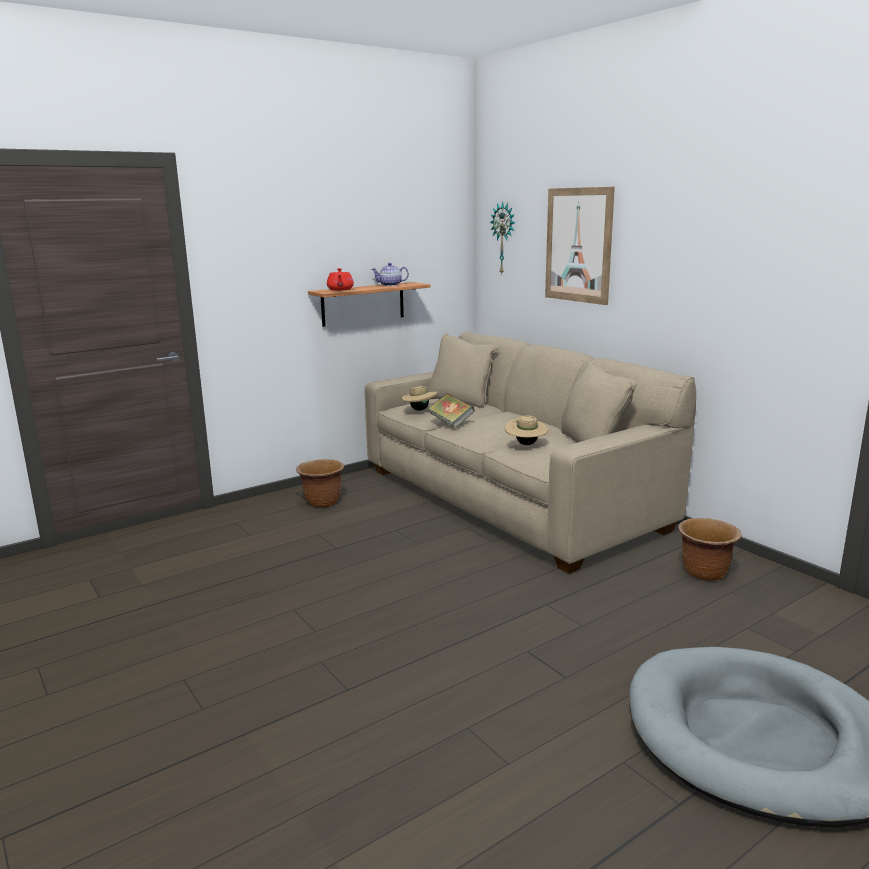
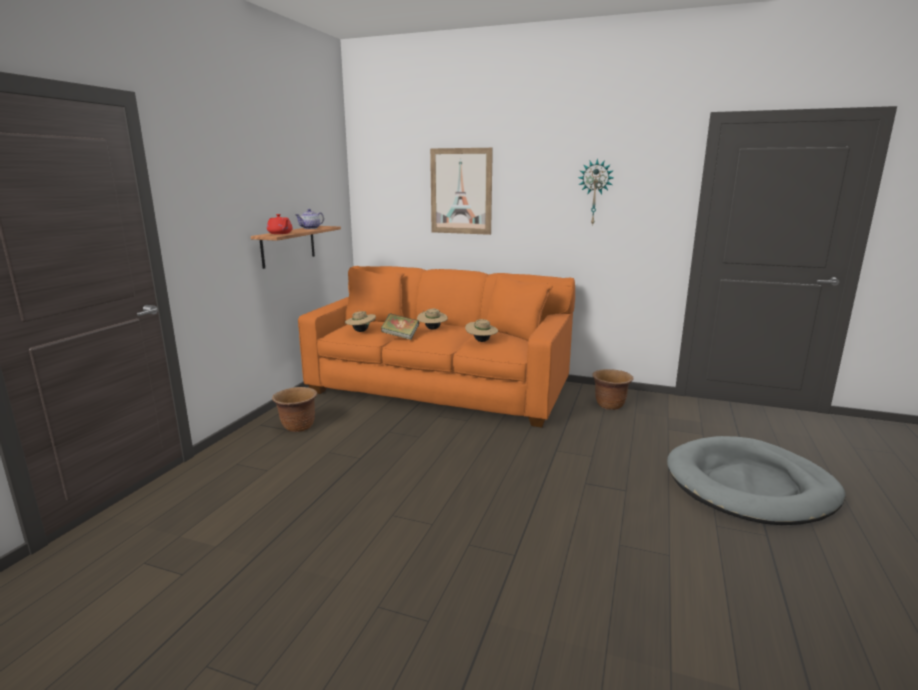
camera: 35 degrees left, 0 degrees up
beige sofa [364,332,696,574] -> orange sofa [298,266,575,428]
wall clock [490,201,516,275] -> wall clock moved to [578,158,614,226]
none -> beige hat [417,309,448,330]

